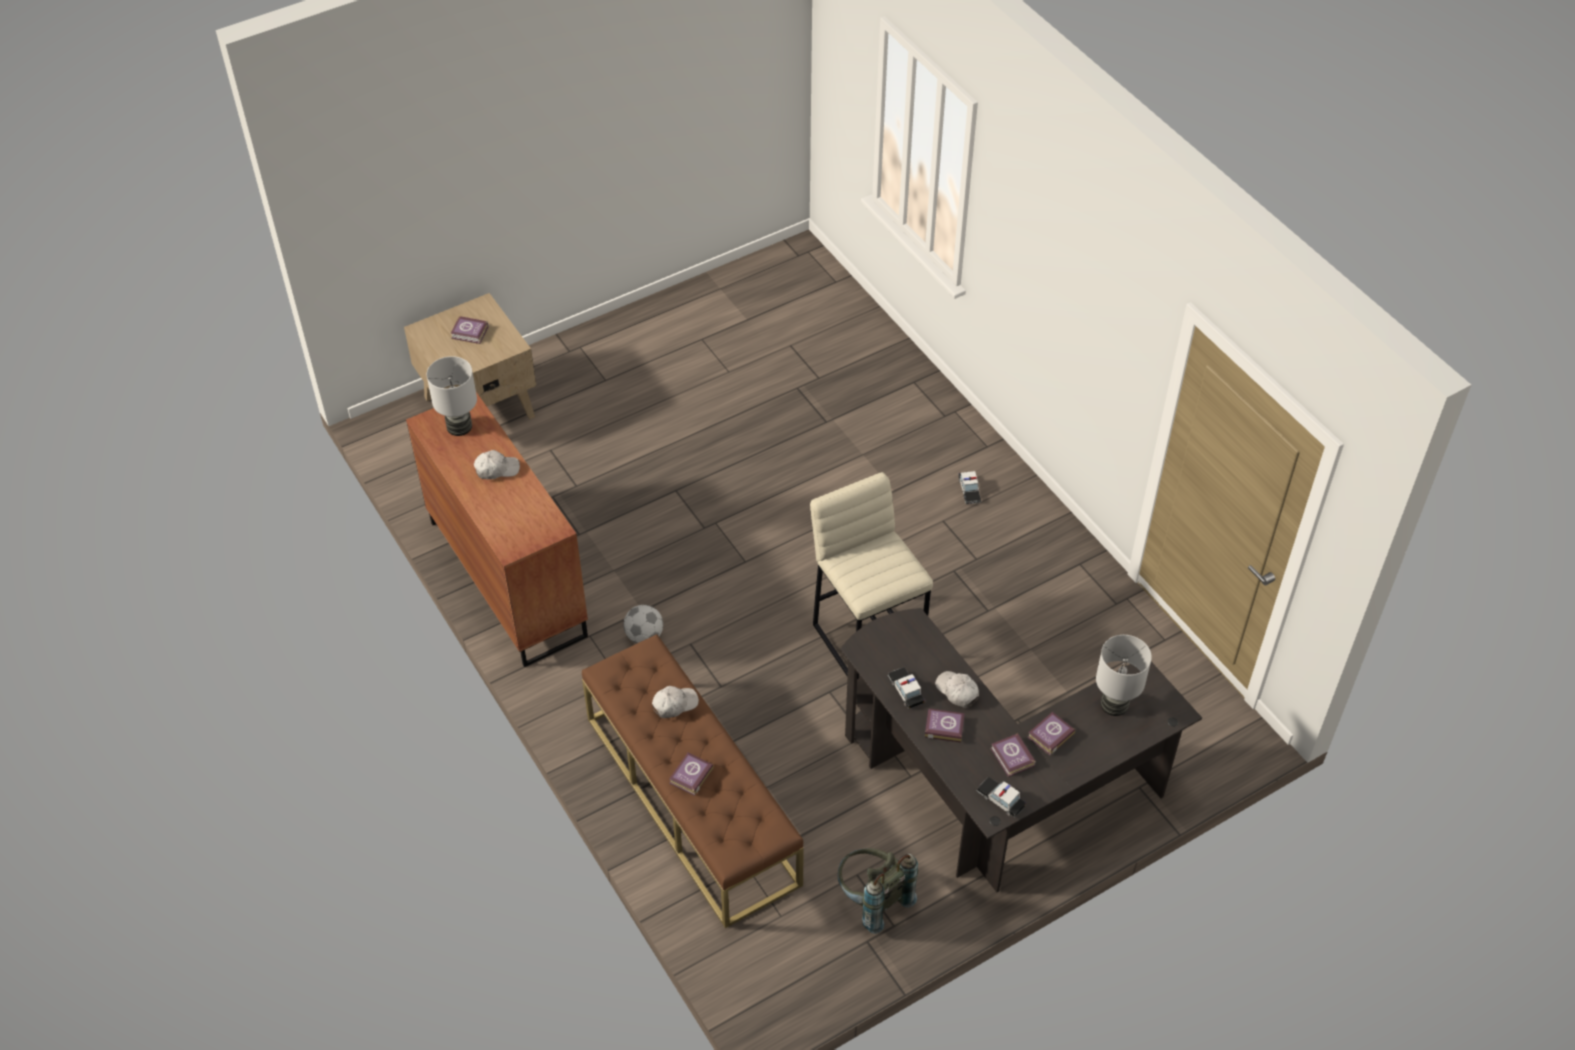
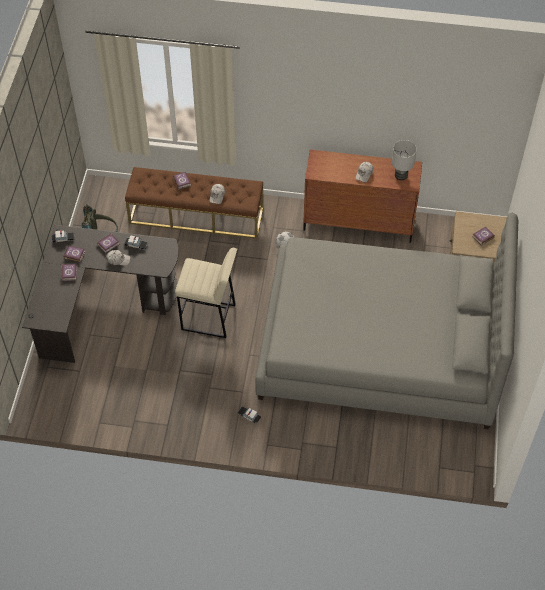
camera: 130 degrees right, 5 degrees up
grey table lamp [1096,635,1152,716] -> none
none -> grey bed [255,213,518,429]

